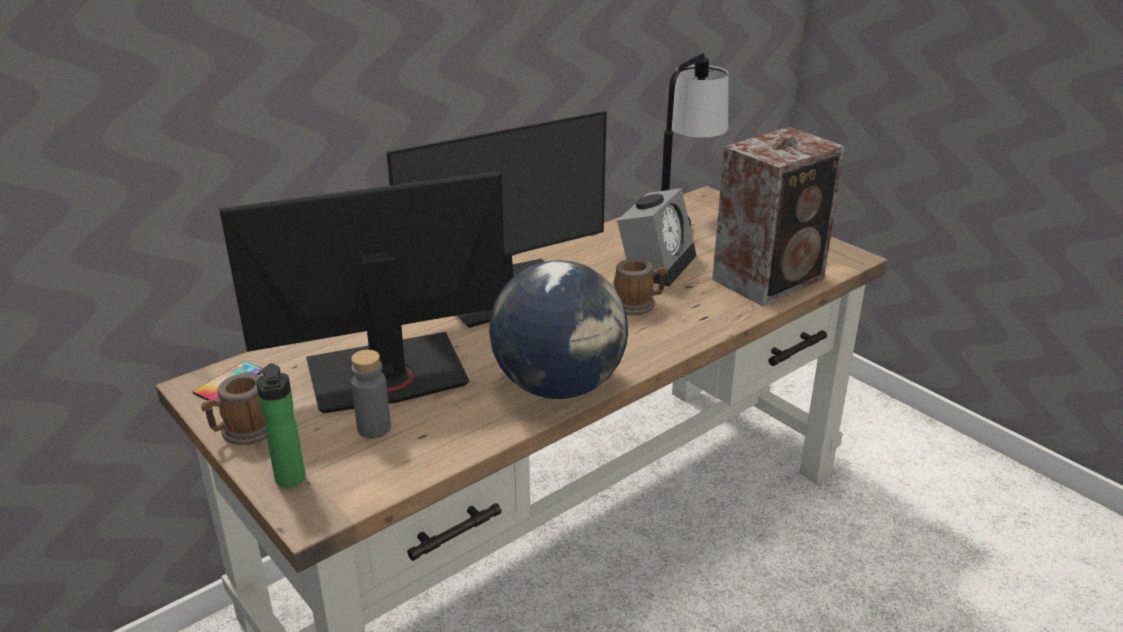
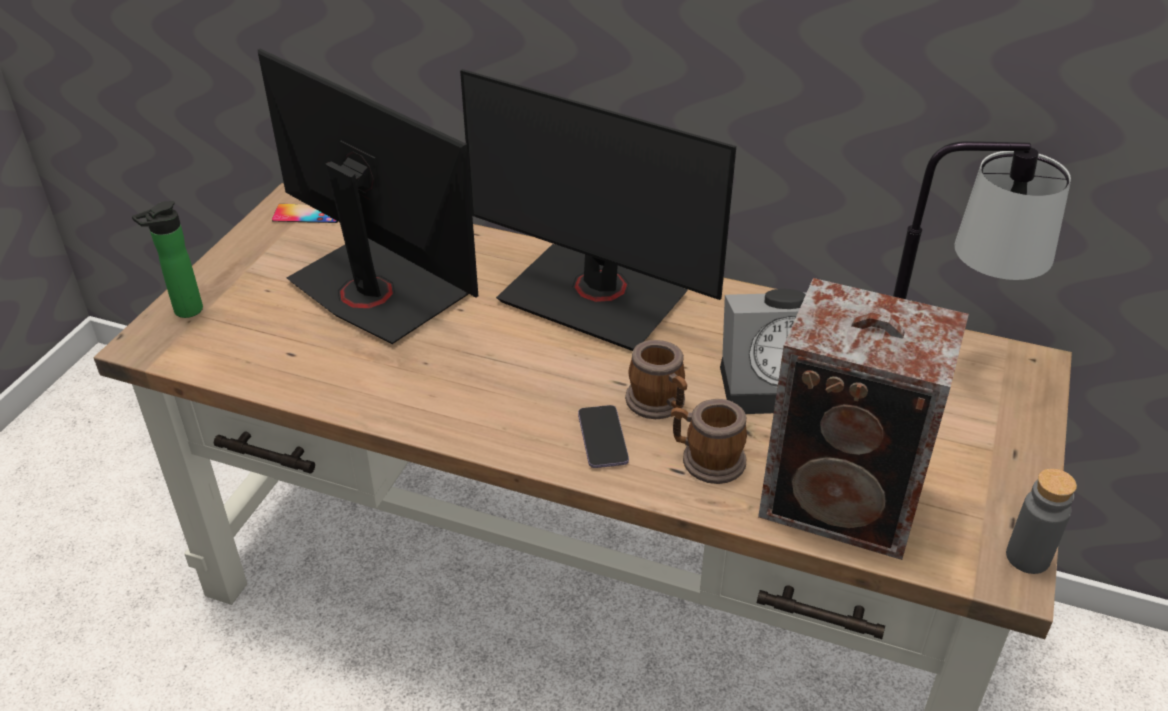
camera: 60 degrees right, 10 degrees up
mug [201,373,267,445] -> mug moved to [671,399,747,484]
grey bottle [351,350,391,439] -> grey bottle moved to [1006,468,1077,574]
globe [489,260,628,399] -> none
none -> phone [578,405,629,468]

